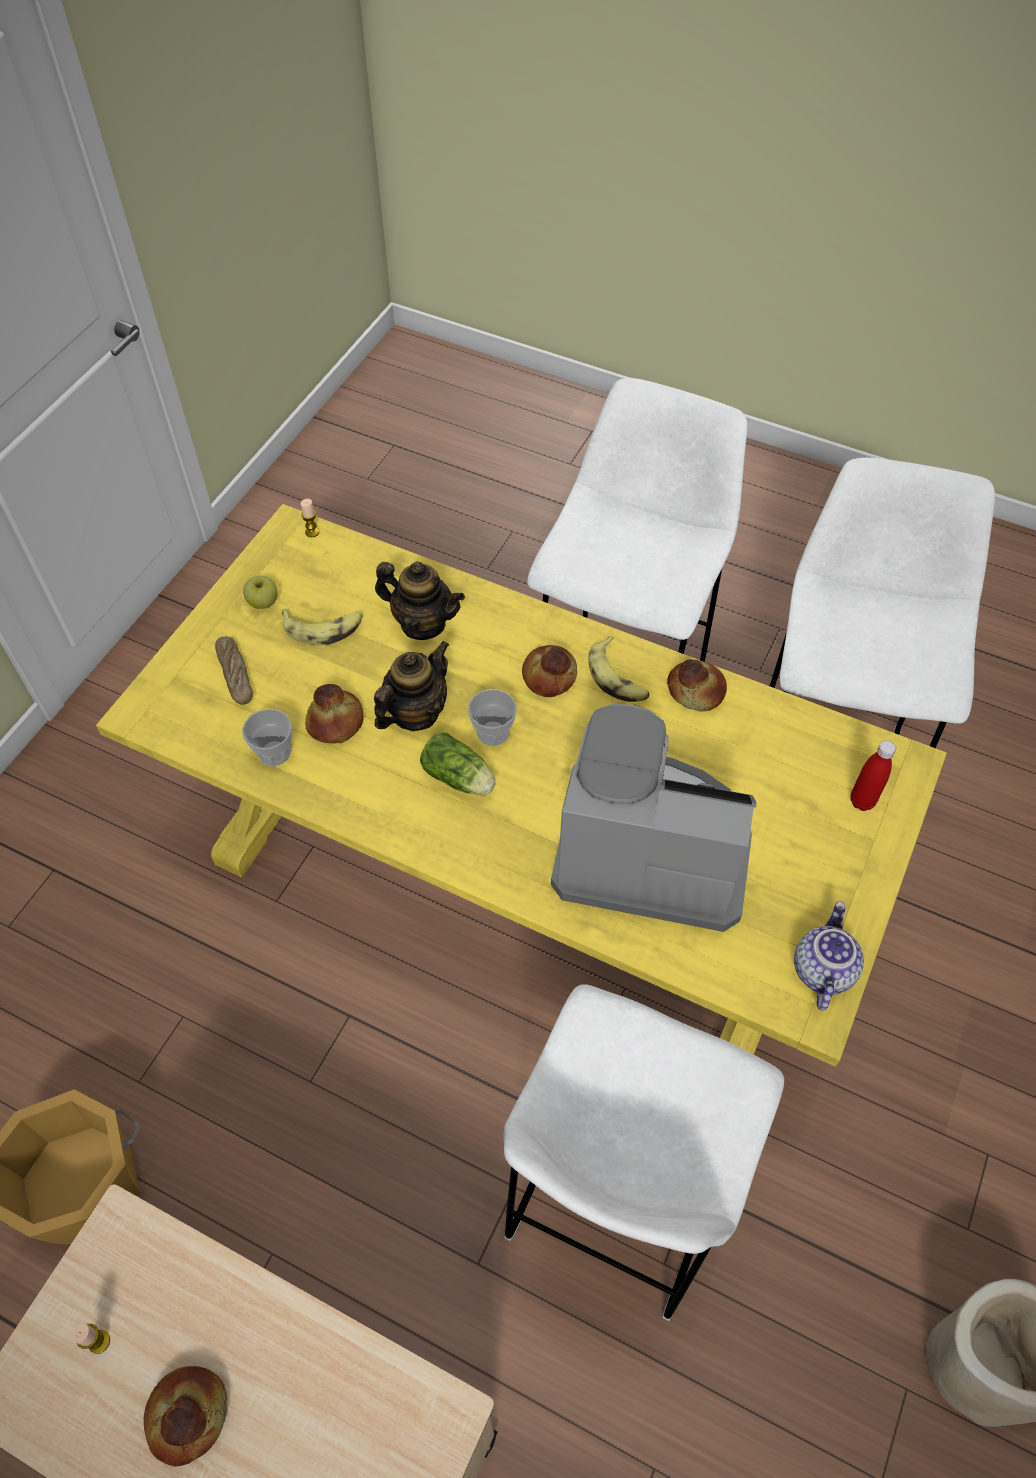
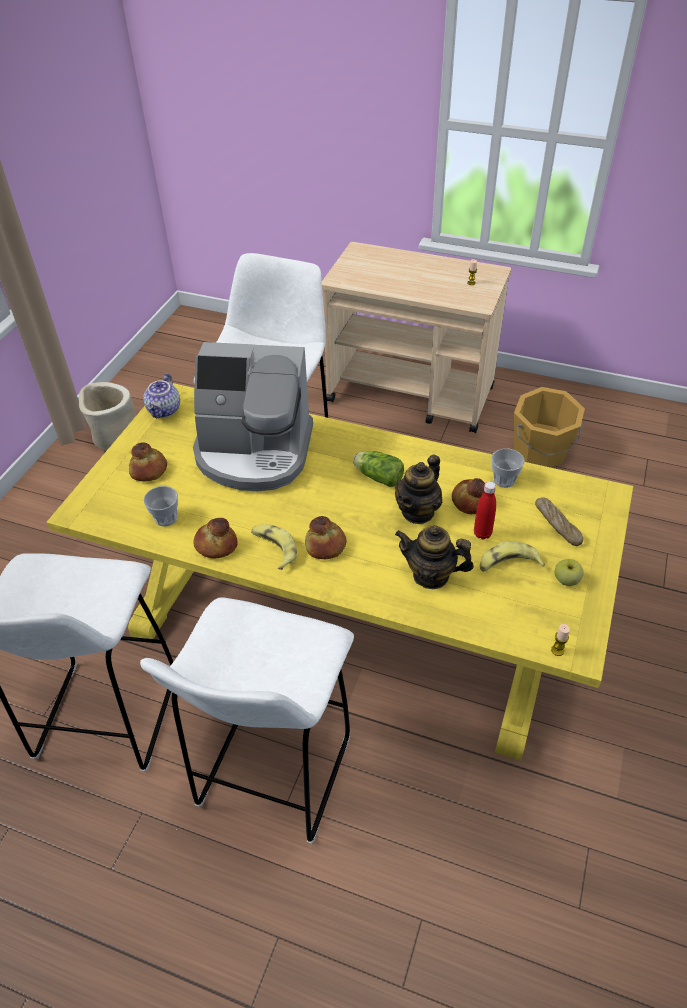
camera: 175 degrees right, 10 degrees down
bread [144,1366,227,1466] -> bread moved to [129,442,167,481]
cup [468,689,517,746] -> cup moved to [143,486,178,527]
red bottle [850,740,896,811] -> red bottle moved to [474,481,496,540]

